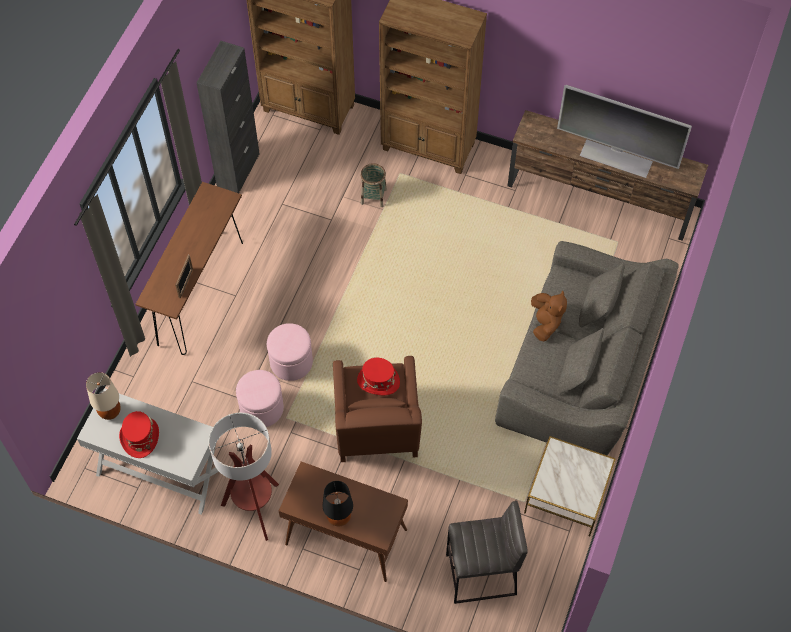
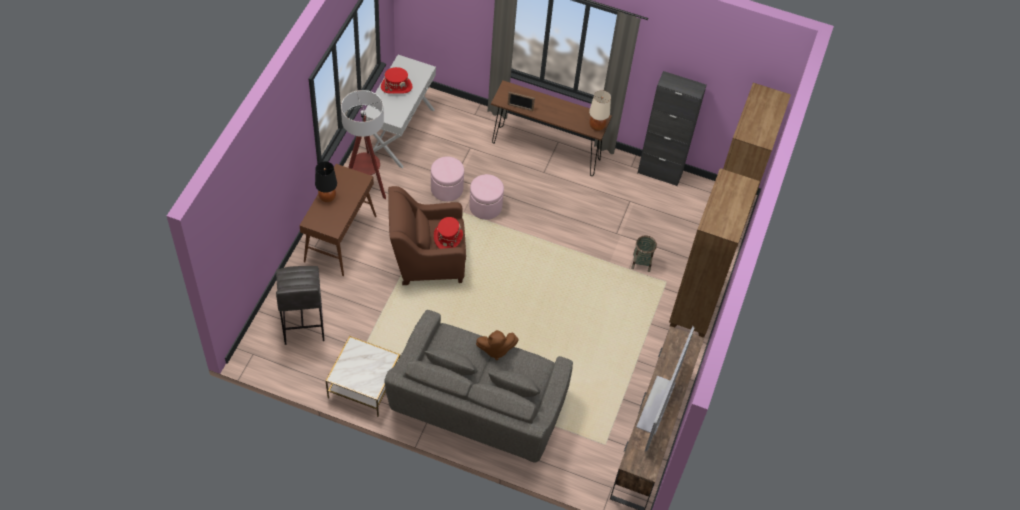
camera: 85 degrees right, 5 degrees down
beige table lamp [86,372,121,420] -> beige table lamp moved to [589,90,611,131]

